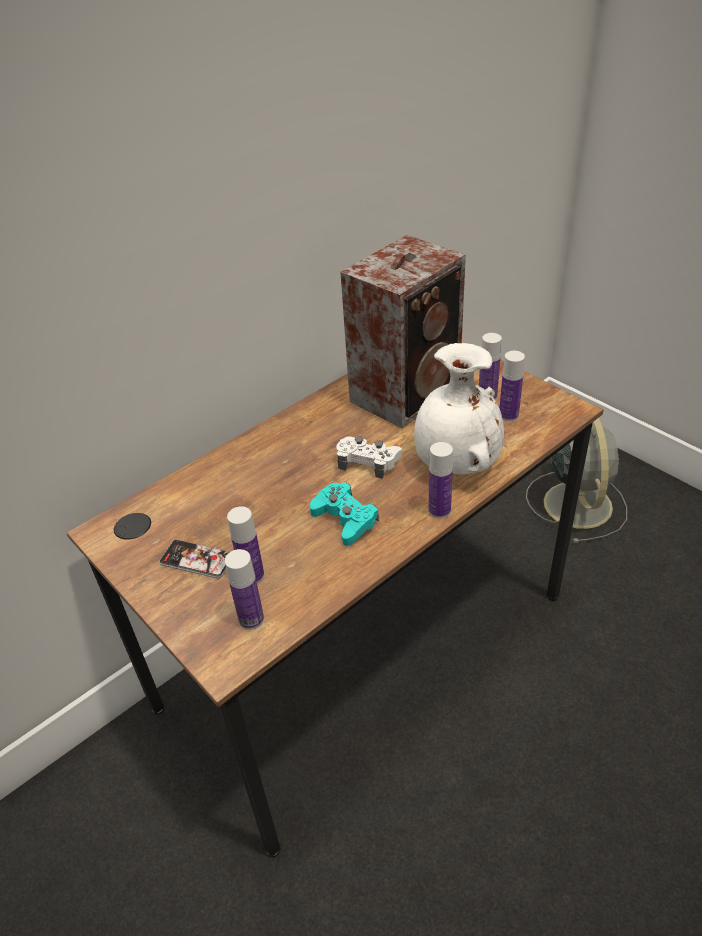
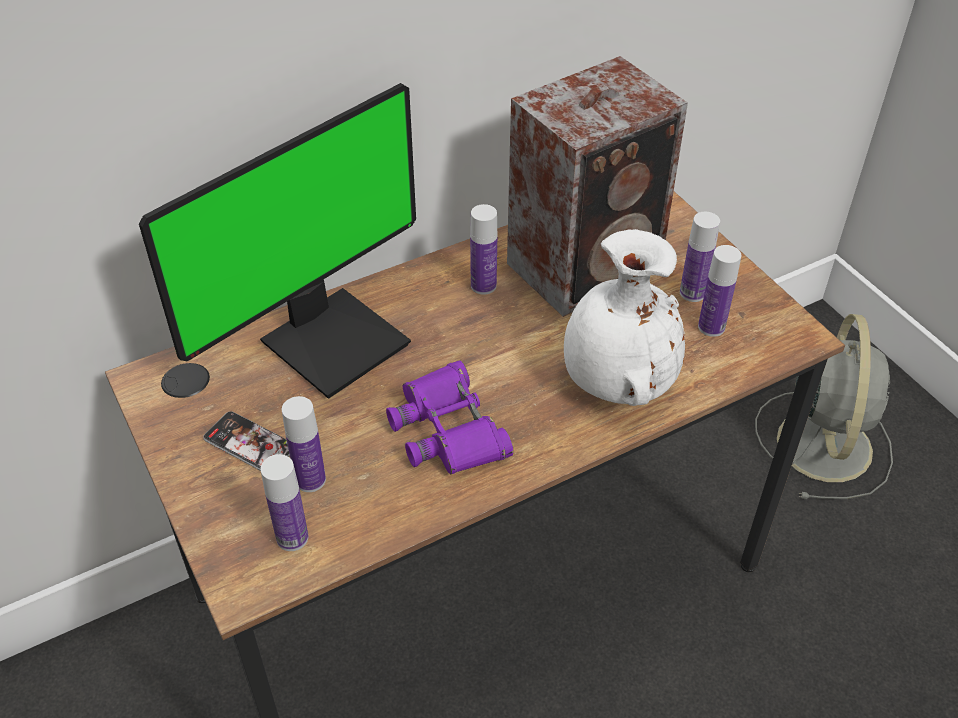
camera: 10 degrees right, 5 degrees up
turquoise game controller [310,482,379,546] -> purple binoculars [386,360,514,474]
white game controller [336,436,402,479] -> none
bottle [429,442,453,518] -> bottle moved to [470,204,497,295]
none -> monitor [139,83,416,399]

